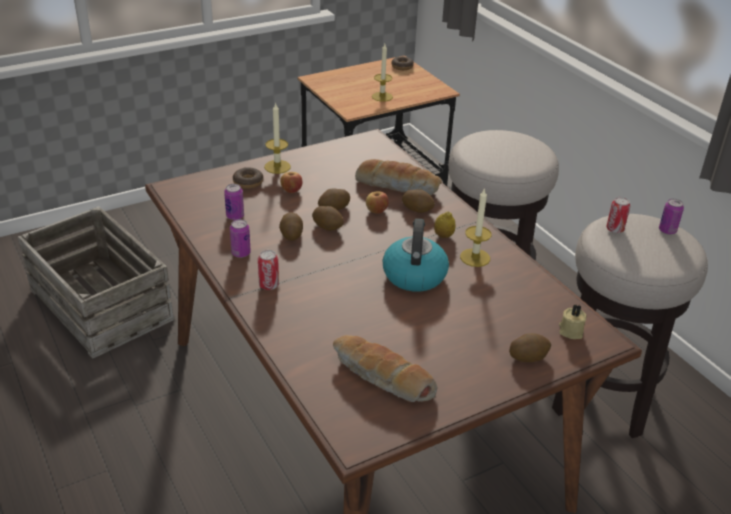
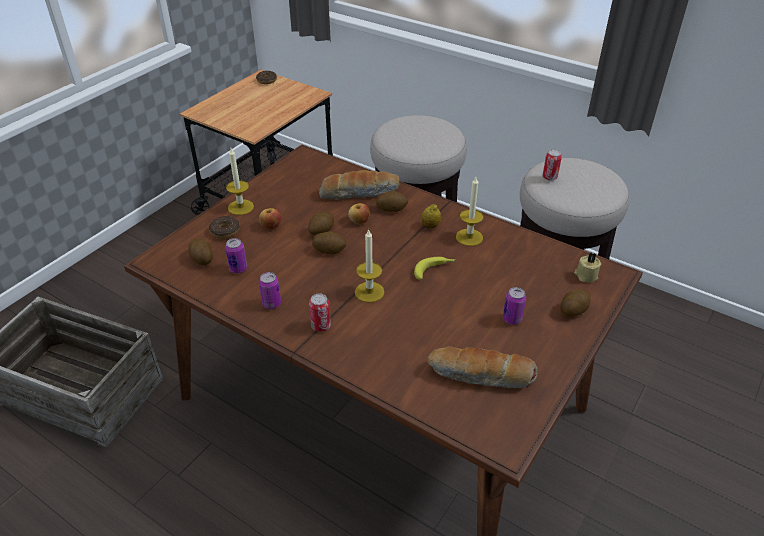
camera: 25 degrees left, 5 degrees up
potato [279,212,303,241] -> potato moved to [188,238,213,265]
candle [372,44,393,102] -> candle moved to [355,228,384,303]
kettle [383,218,449,292] -> banana [414,257,455,280]
can [659,199,684,235] -> can moved to [503,287,526,325]

